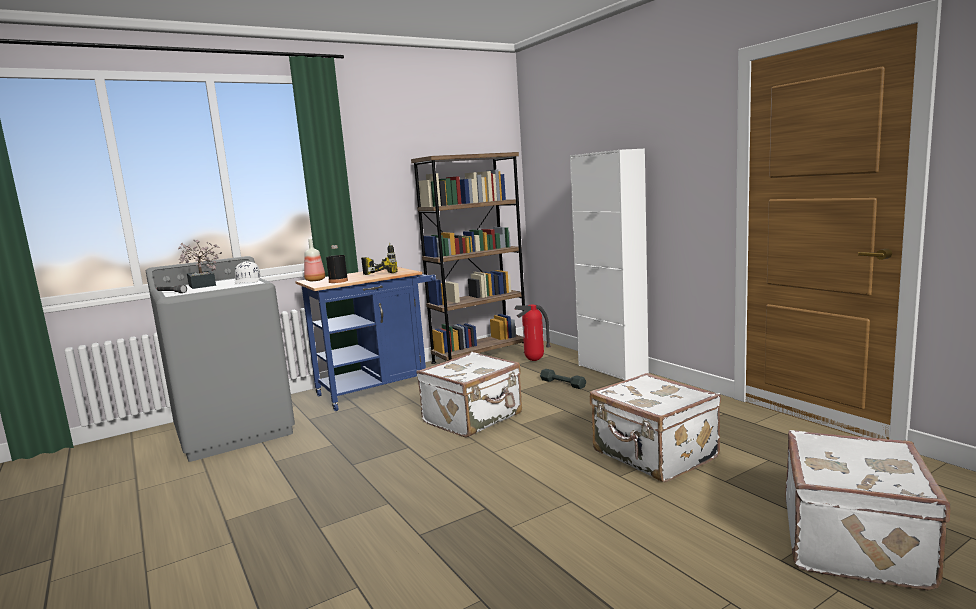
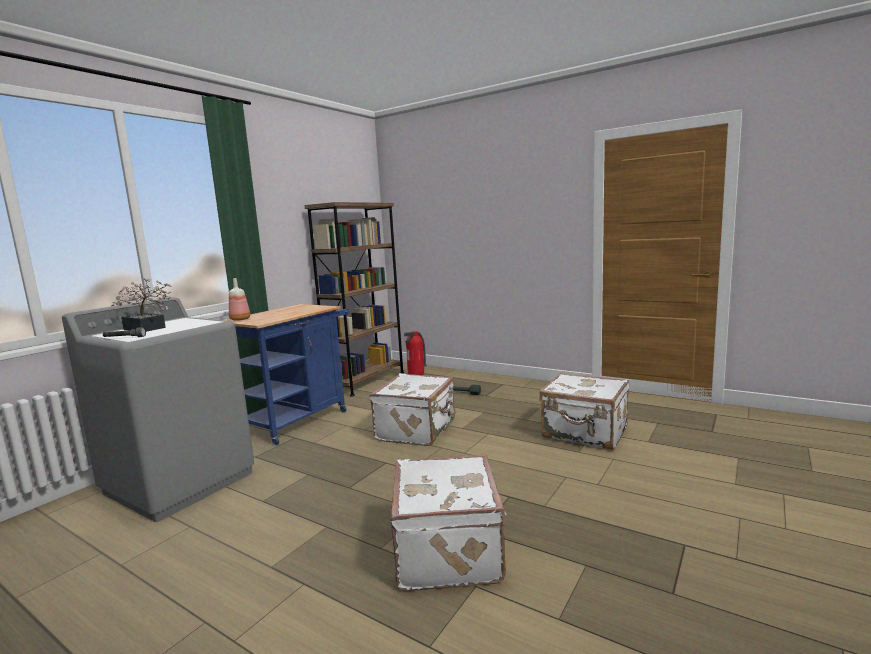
camera: 25 degrees left, 0 degrees up
white cap [235,261,261,284] -> none
black bottle [326,245,348,283] -> none
power drill [361,243,398,275] -> none
white cabinet [570,149,649,381] -> none
white suitcase [786,430,951,590] -> white suitcase moved to [391,454,507,591]

